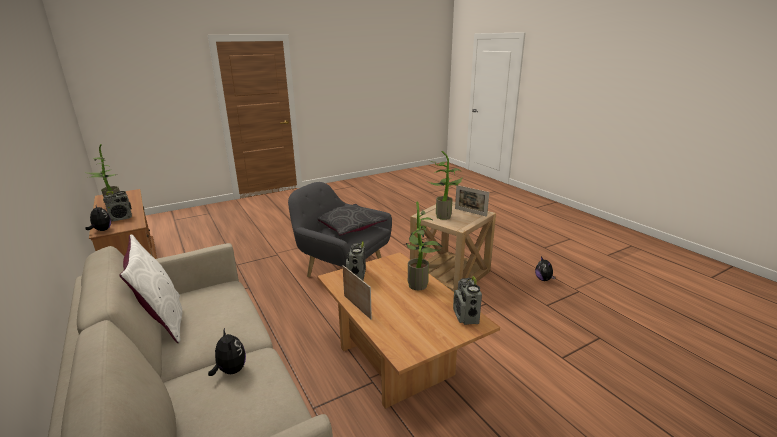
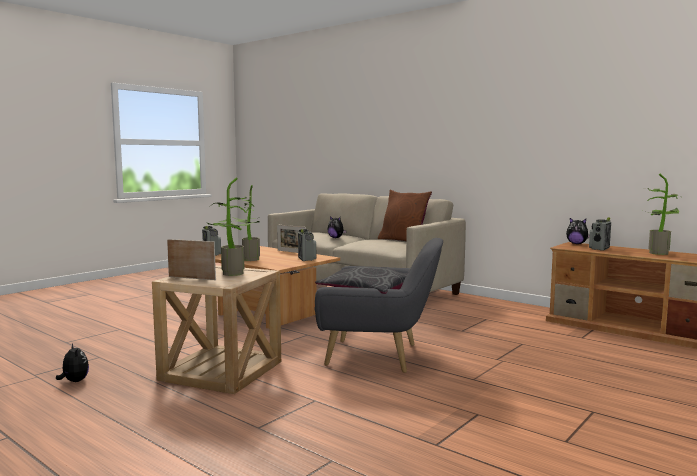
camera: 160 degrees right, 15 degrees down
white pillow [119,234,182,343] -> brown pillow [378,190,432,241]

